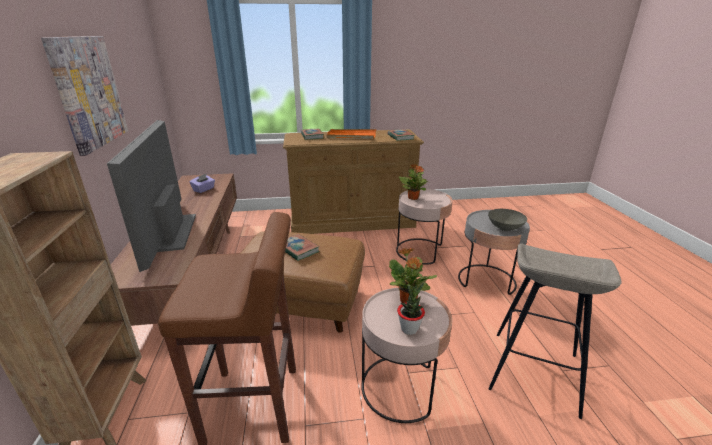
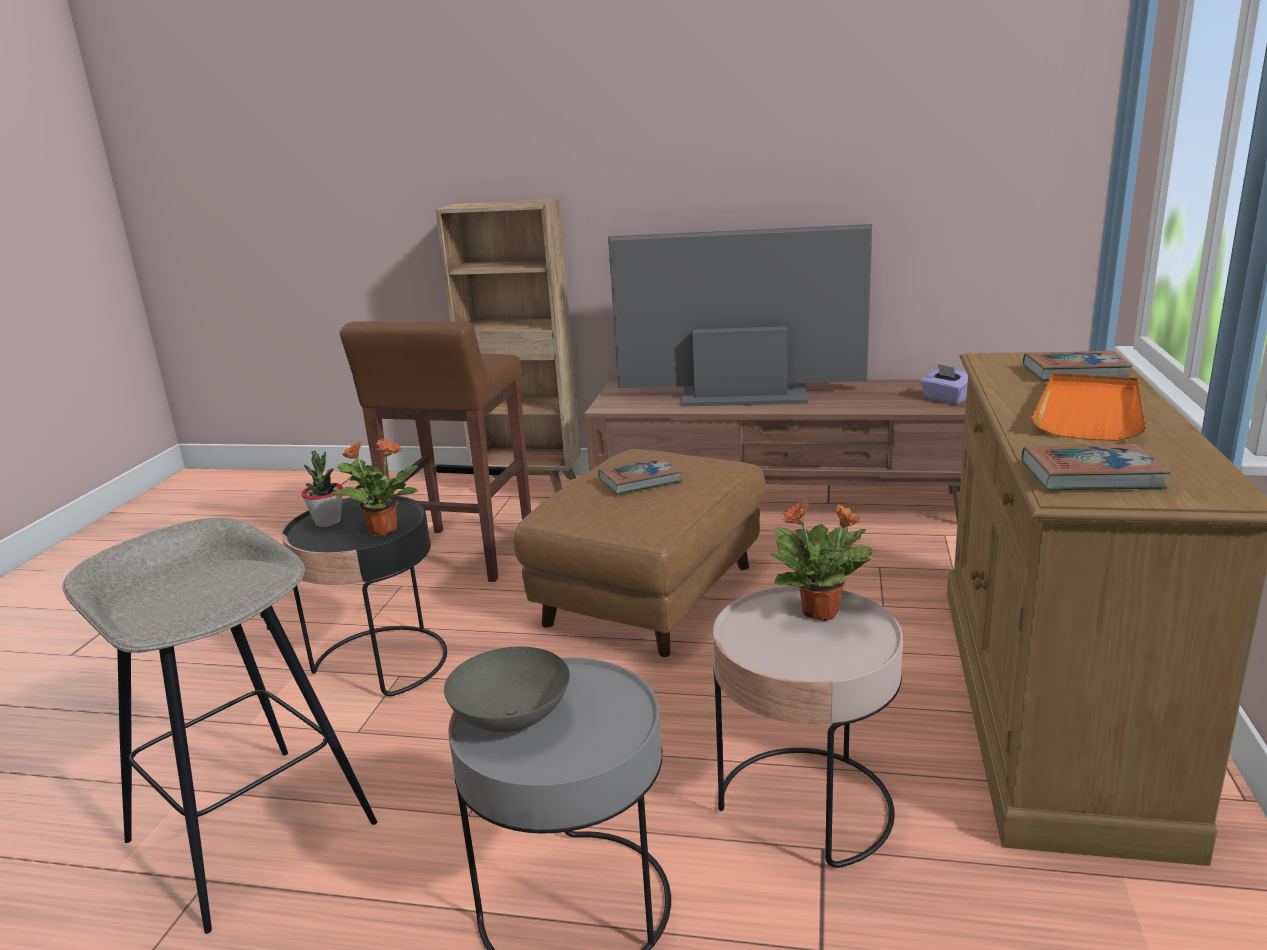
camera: 110 degrees right, 5 degrees down
picture [41,36,128,156] -> none
pink side table [361,288,452,423] -> black side table [282,496,447,696]

